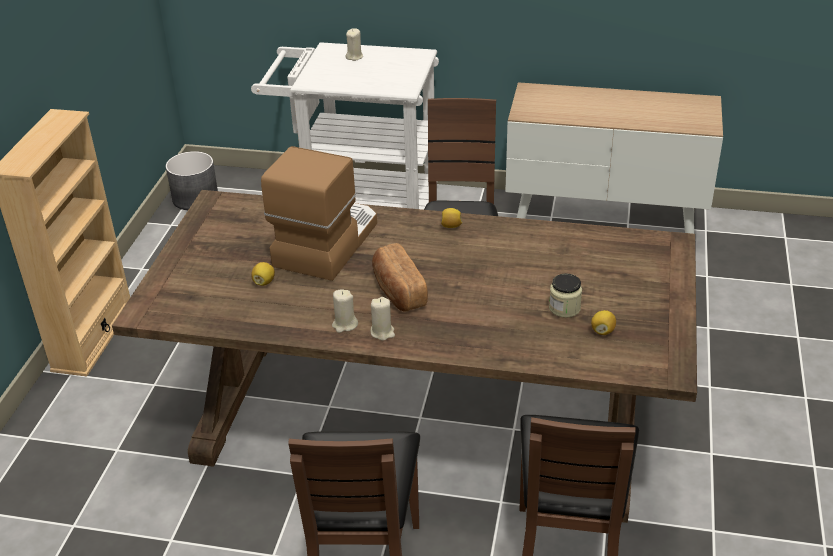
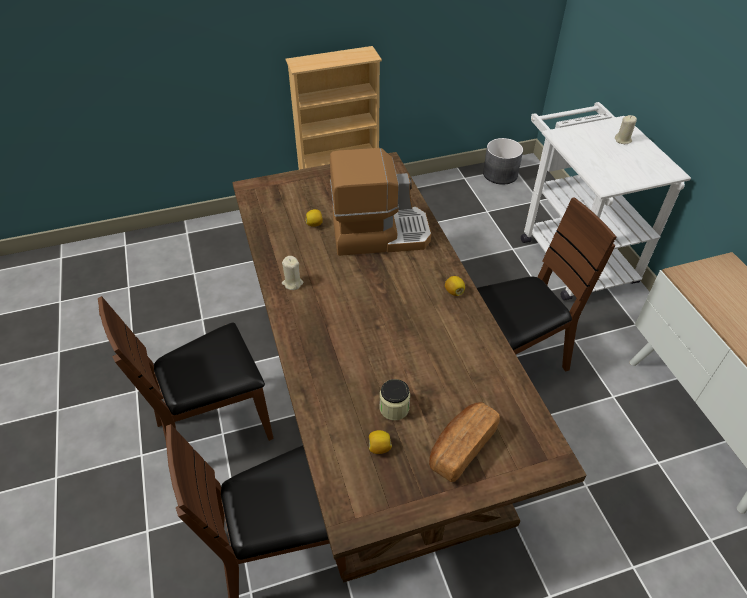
camera: 60 degrees right, 10 degrees up
beige candle [371,297,395,341] -> none
bread [372,243,428,312] -> bread moved to [429,402,500,482]

